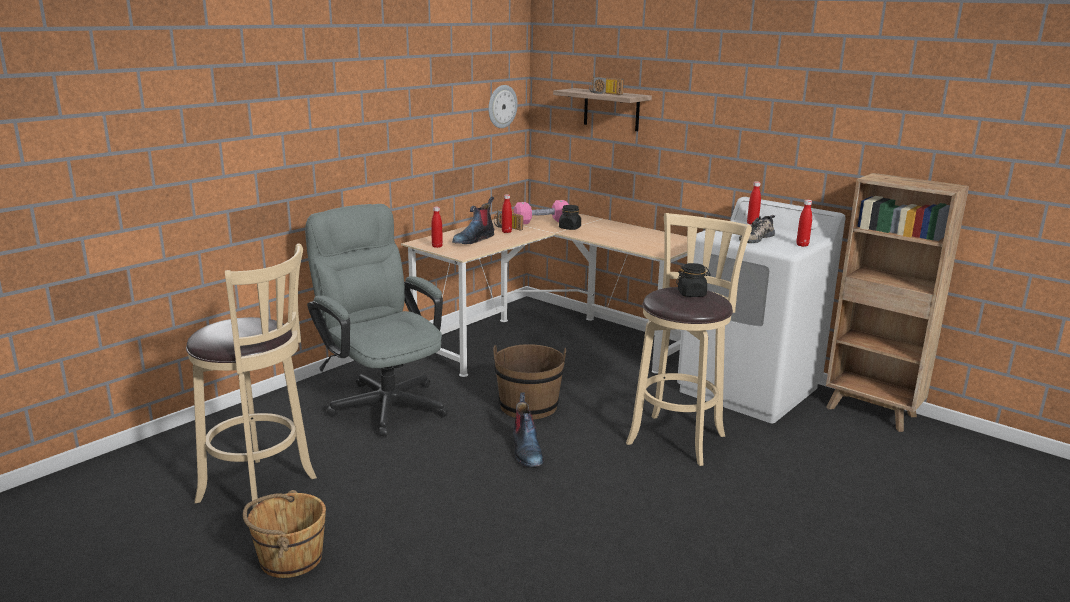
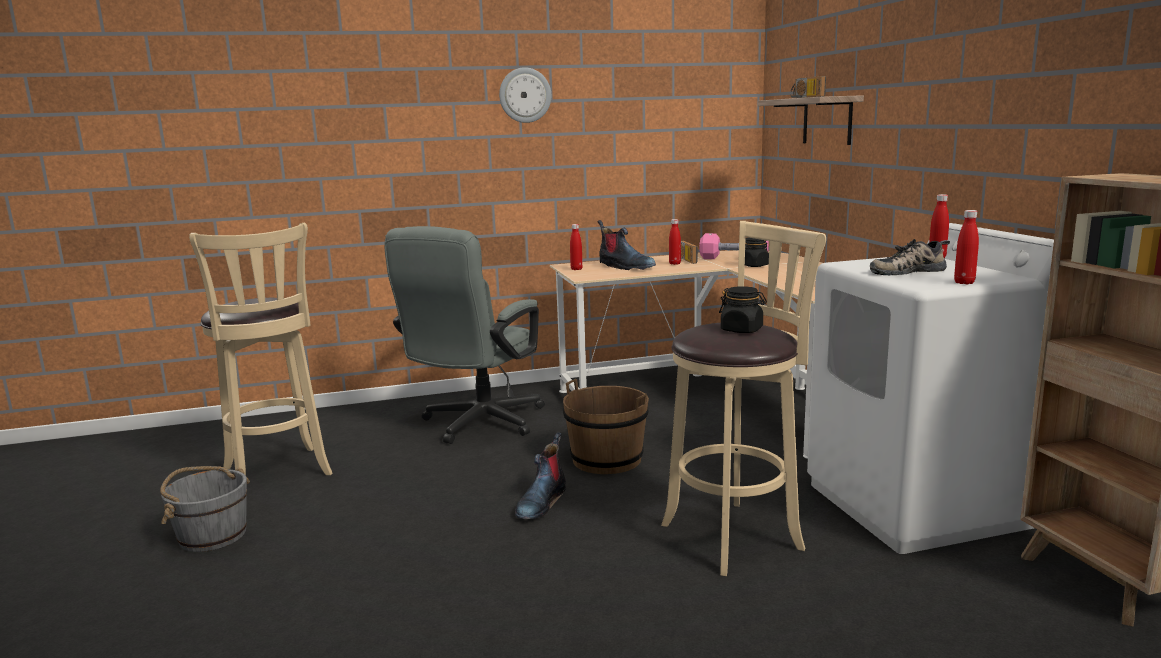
camera: 35 degrees right, 5 degrees down
brown bucket [243,490,326,578] -> grey bucket [160,466,250,552]
grey office chair [305,204,448,437] -> grey office chair turned 150 degrees counterclockwise [384,226,545,444]
boot [452,197,495,244] -> boot turned 120 degrees counterclockwise [597,220,656,270]
wall clock [488,85,518,128] -> wall clock moved to [499,67,551,123]

